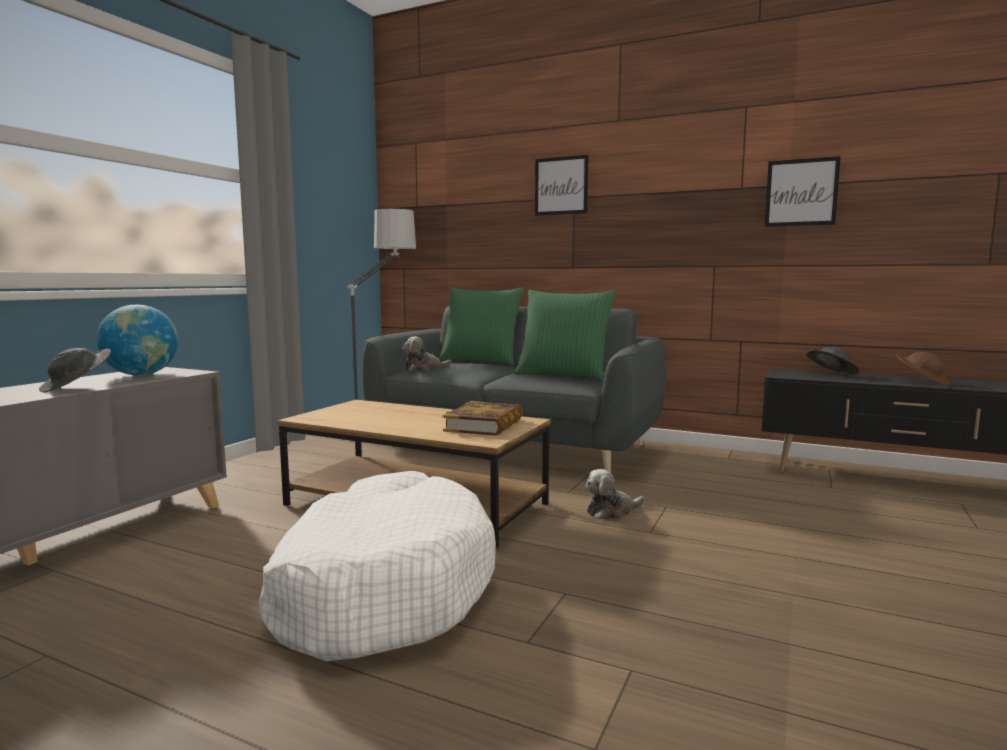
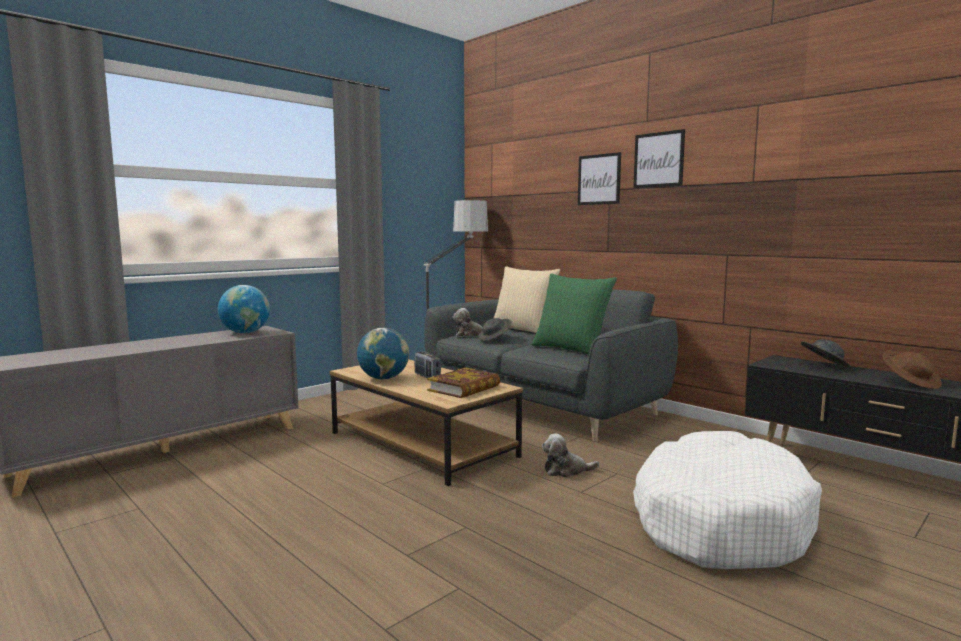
camera: 20 degrees right, 0 degrees up
grey hat [39,348,111,393] -> grey hat moved to [478,318,512,341]
white dog bed [259,471,496,662] -> white dog bed moved to [633,431,822,569]
green pillow [439,287,524,366] -> beige pillow [494,266,560,333]
picture [765,156,841,227] -> picture moved to [633,129,685,188]
none -> globe [357,328,409,380]
none -> radio [414,352,441,378]

